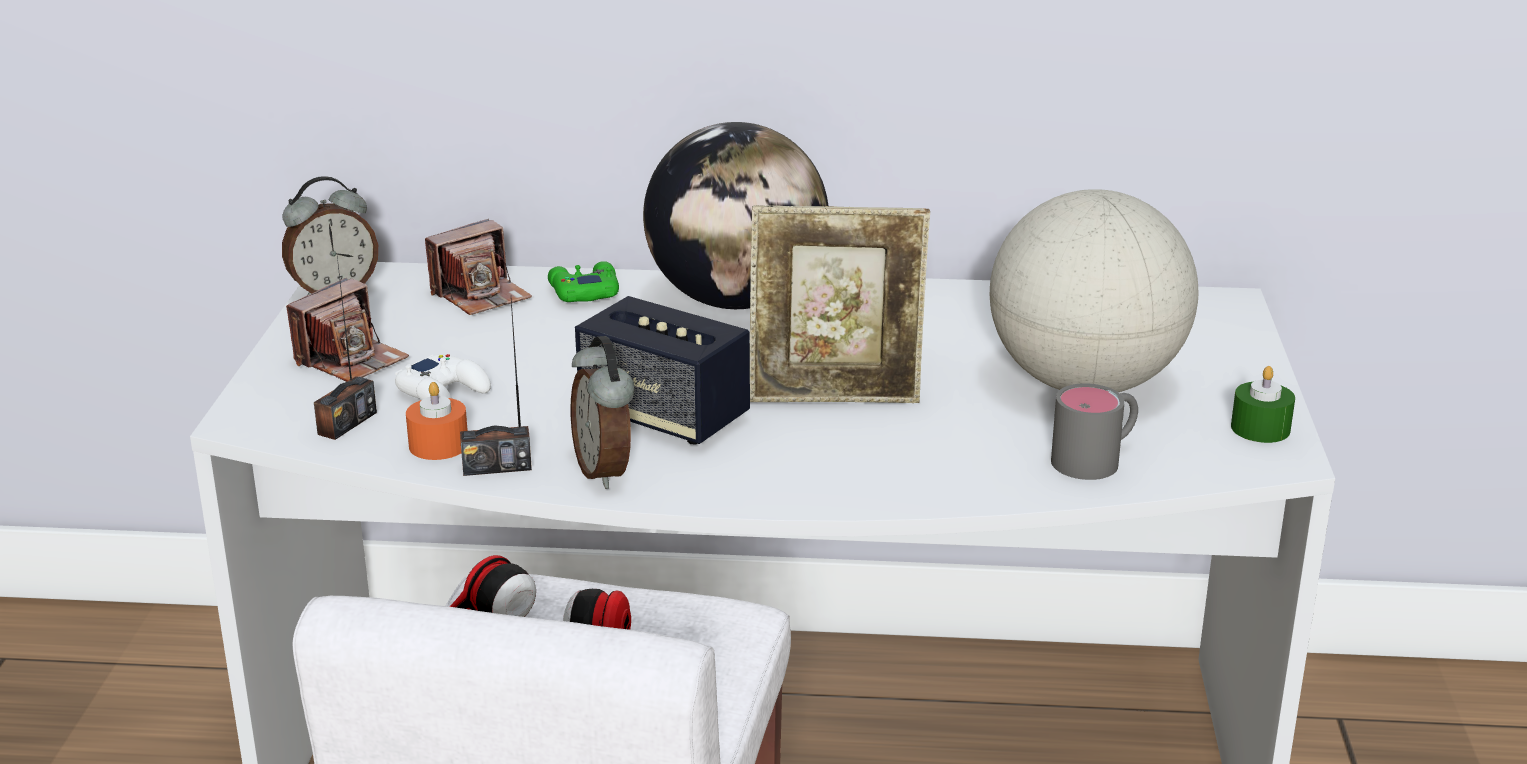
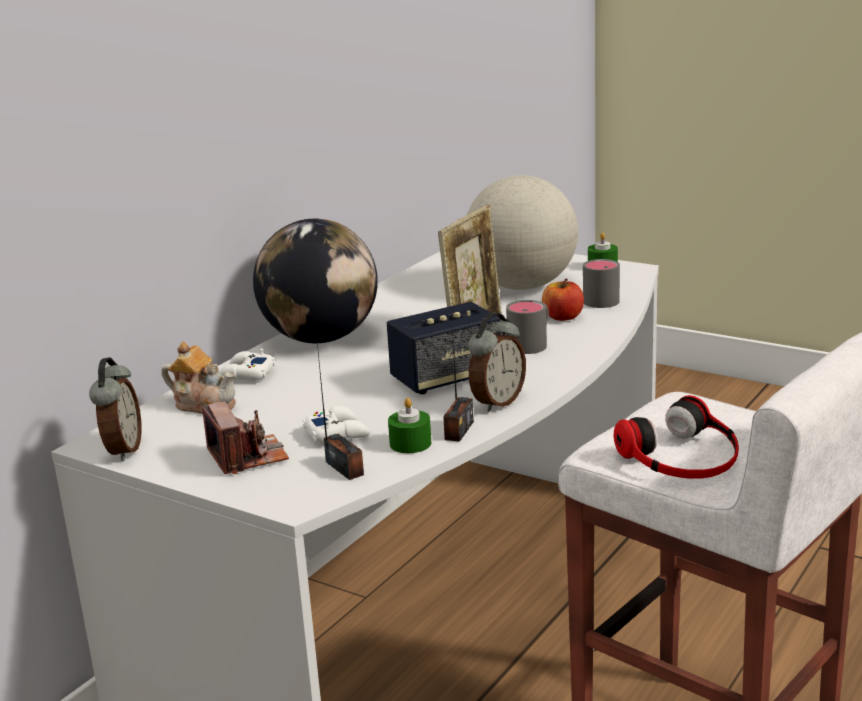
camera: 60 degrees left, 5 degrees down
orange candle [406,382,468,460] -> green candle [388,398,431,453]
camera [425,219,532,315] -> teapot [162,342,236,414]
green game controller [548,261,619,302] -> white game controller [219,348,276,381]
alarm clock [571,336,635,489] -> alarm clock turned 60 degrees counterclockwise [468,313,526,412]
none -> grey mug [506,300,549,354]
none -> apple [542,278,584,321]

